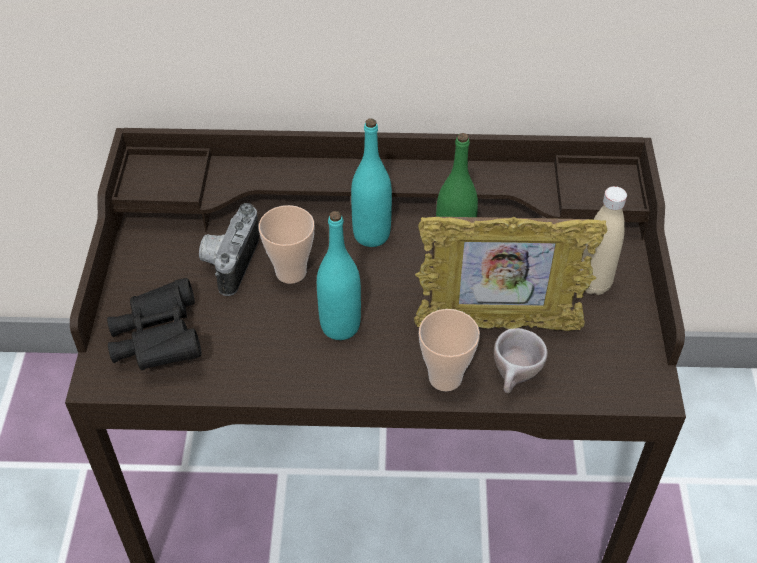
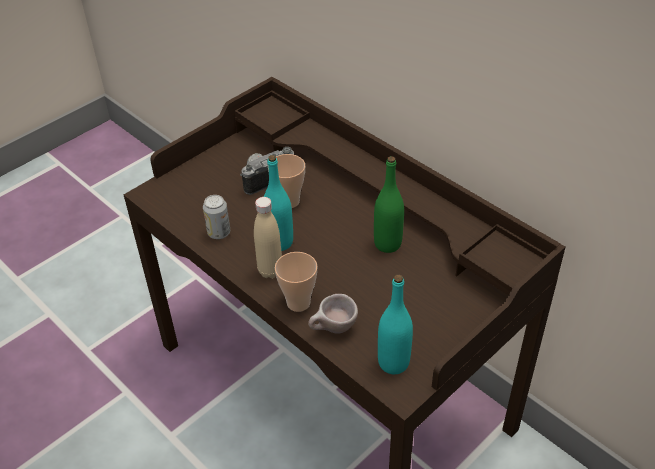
camera: 45 degrees right, 5 degrees down
black binoculars [107,278,202,370] -> none
turquoise bottle [351,118,392,247] -> turquoise bottle moved to [378,275,413,374]
picture frame [414,217,607,331] -> none
beige bottle [580,186,627,295] -> beige bottle moved to [254,197,282,279]
none -> can [203,195,230,239]

